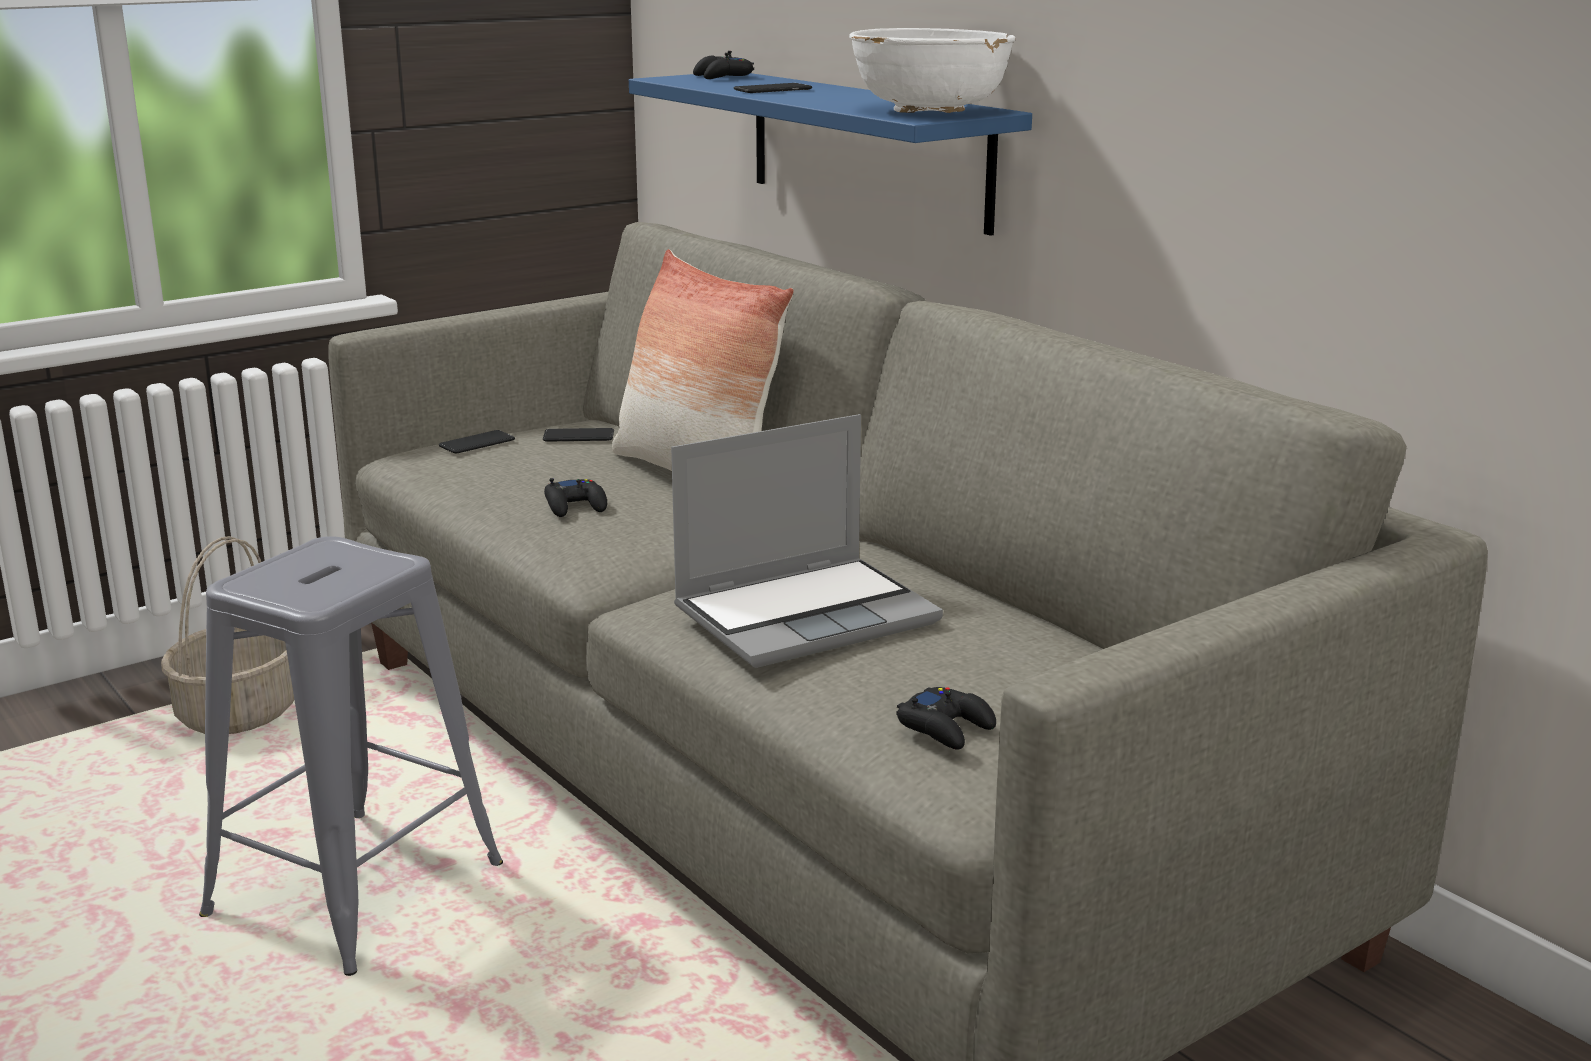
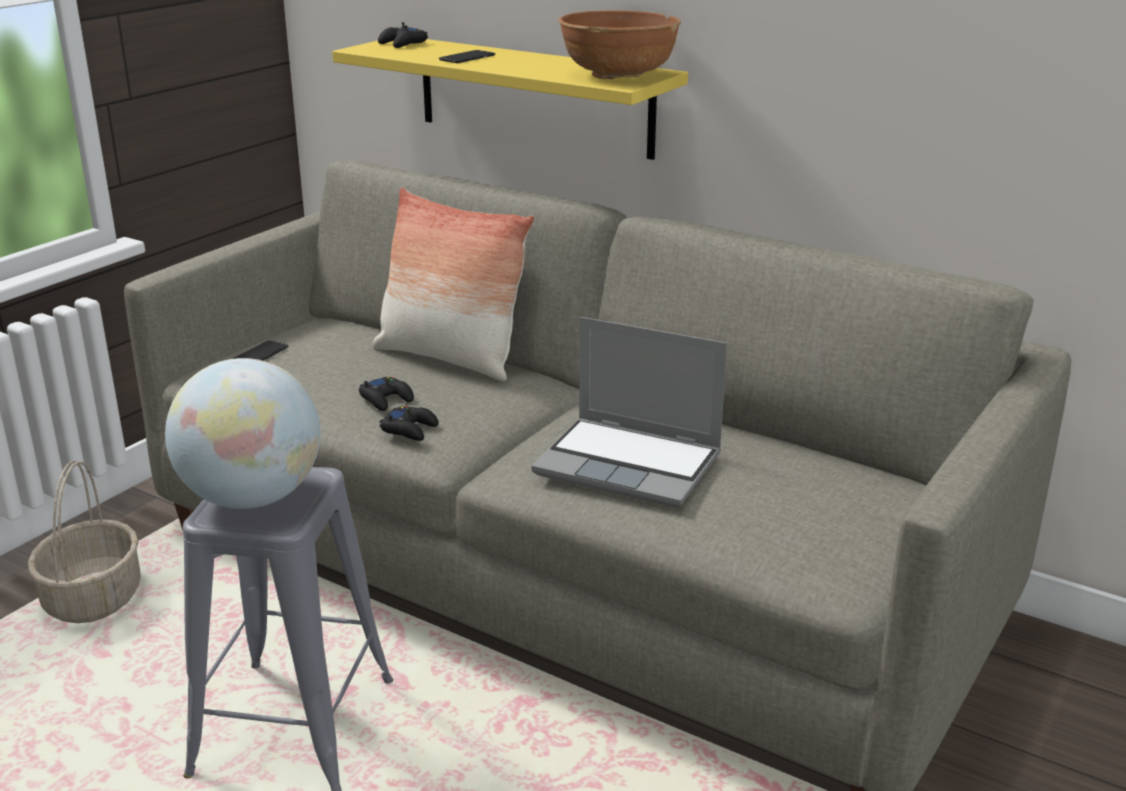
camera: 20 degrees left, 5 degrees up
phone [543,428,614,442] -> none
blue shelf [629,73,1032,236] -> yellow shelf [332,39,688,160]
laptop [671,414,943,668] -> laptop turned 75 degrees clockwise [531,317,727,508]
white bowl [849,28,1015,113] -> brown bowl [559,10,681,79]
black game controller [896,687,996,750] -> black game controller moved to [379,406,439,441]
none -> globe [165,358,320,509]

